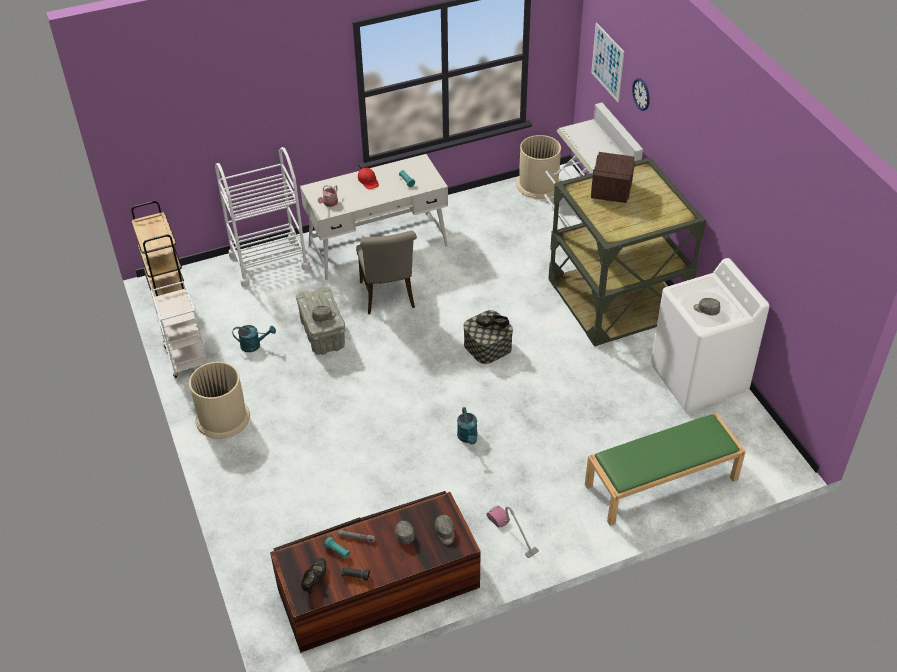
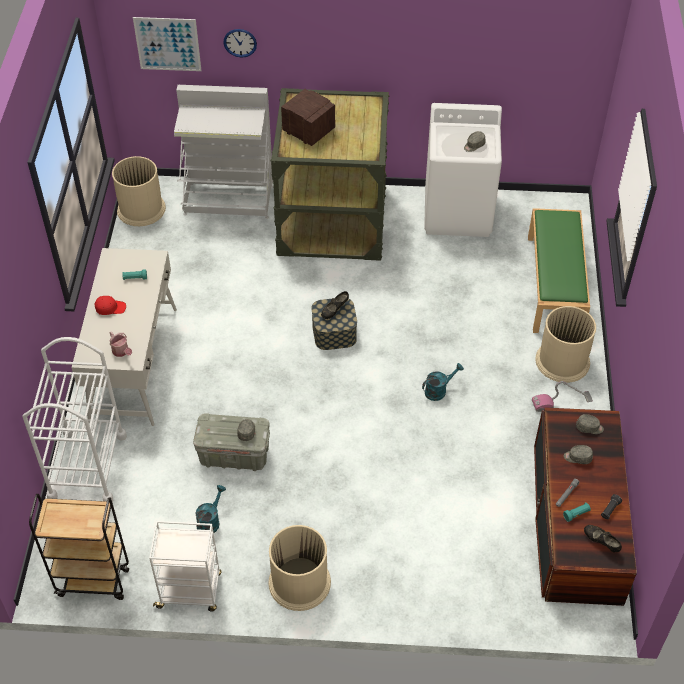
camera: 65 degrees left, 5 degrees up
beige chair [356,230,417,314] -> none
turquoise watering can [457,407,478,445] -> turquoise watering can turned 45 degrees counterclockwise [422,363,464,401]
none -> beige trash can [535,306,596,383]

